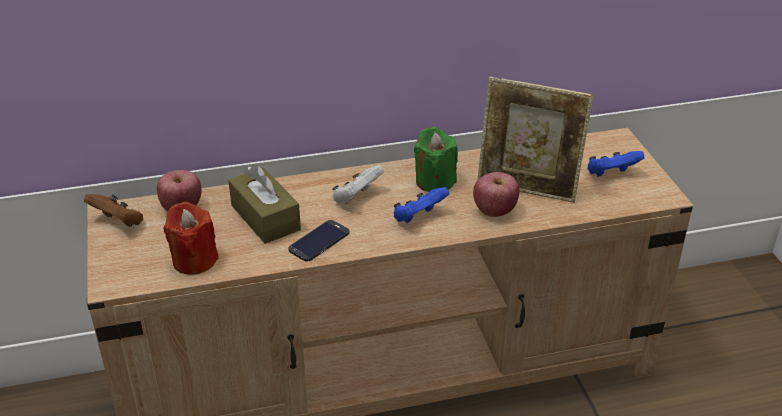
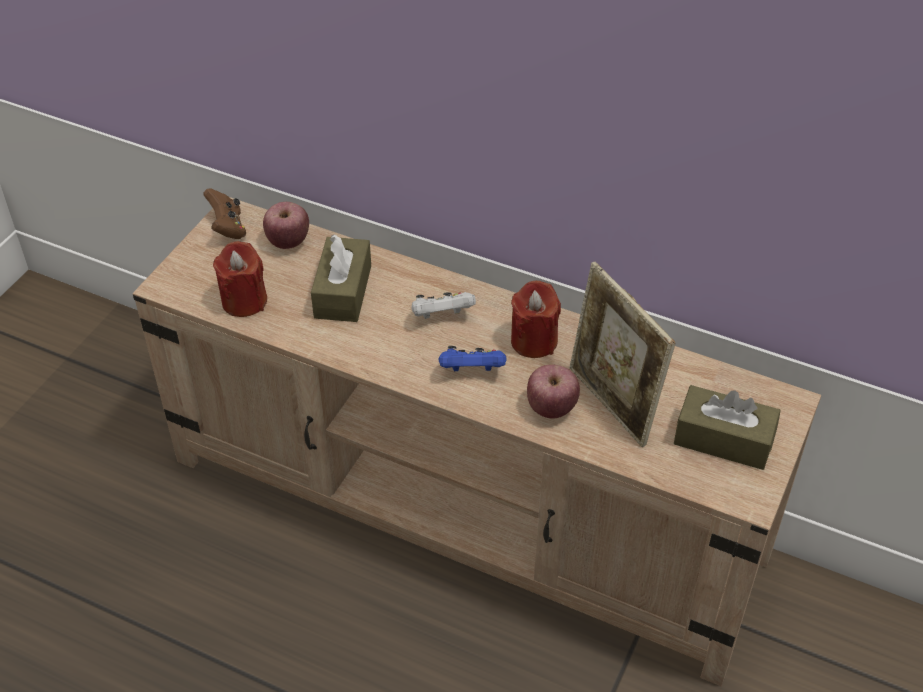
camera: 40 degrees right, 10 degrees up
phone [288,220,349,262] -> none
green candle [414,127,458,192] -> red candle [511,281,561,358]
blue game controller [587,151,644,177] -> brown tissue box [674,385,781,470]

